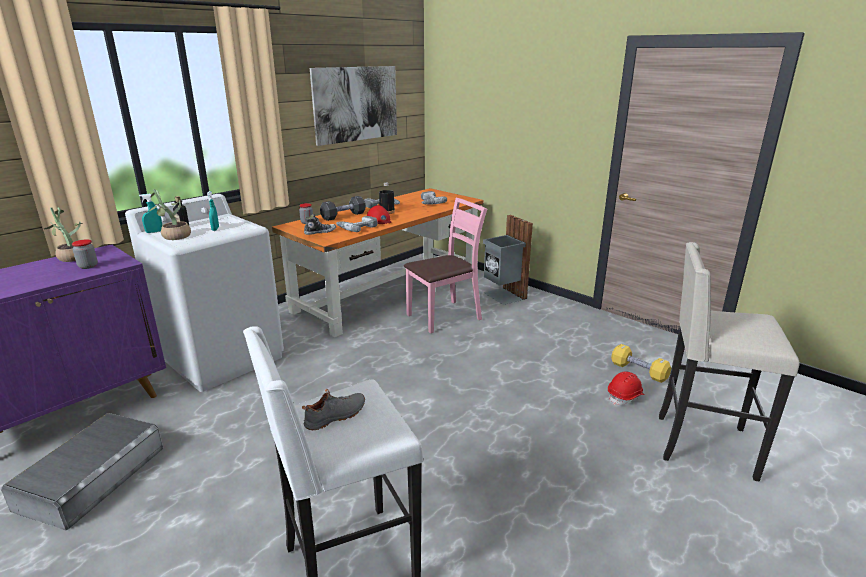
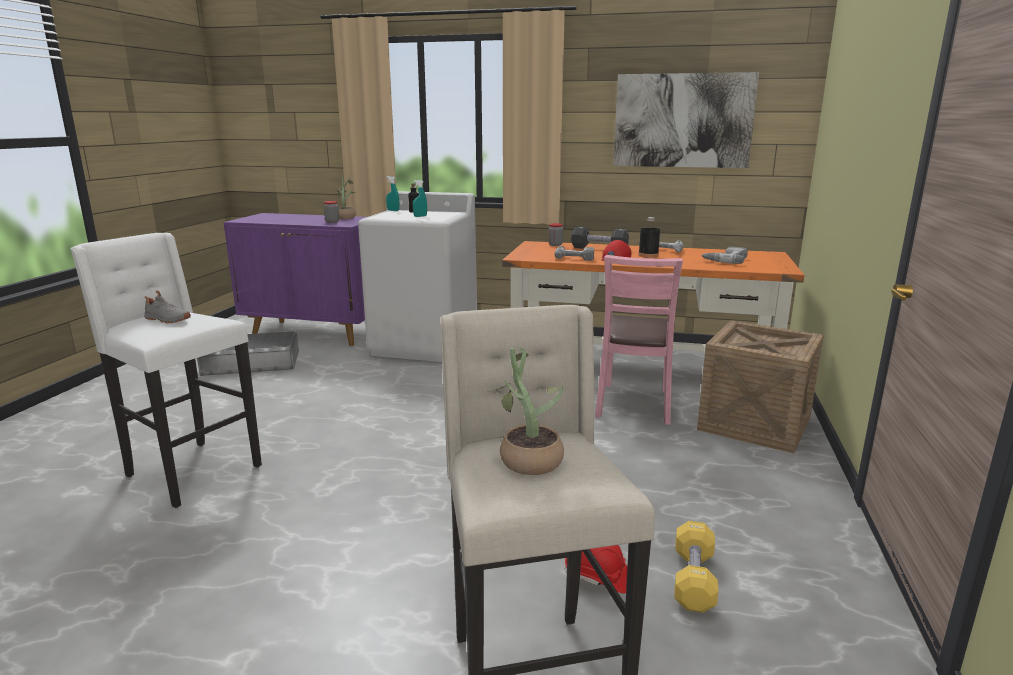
camera: 60 degrees right, 5 degrees down
potted plant [146,189,191,240] -> potted plant moved to [486,347,564,475]
shoe [304,214,336,235] -> none
pink chair [404,198,487,334] -> pink chair turned 75 degrees clockwise [595,255,683,425]
grey trash can [483,215,533,305] -> crate [697,320,824,454]

